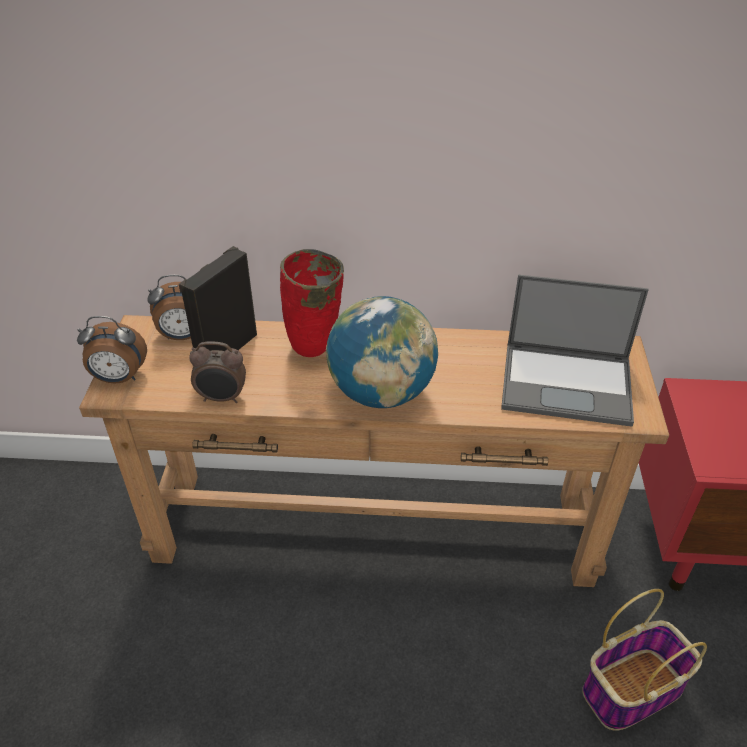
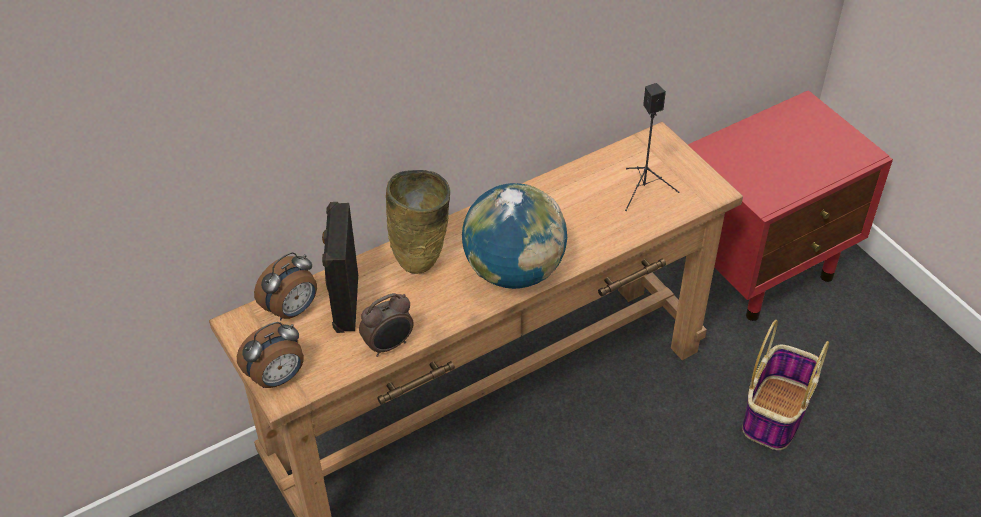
camera: 35 degrees left, 5 degrees up
red vase [280,249,344,357] -> beige vase [386,170,450,274]
laptop [501,275,649,427] -> black speaker [625,83,679,211]

